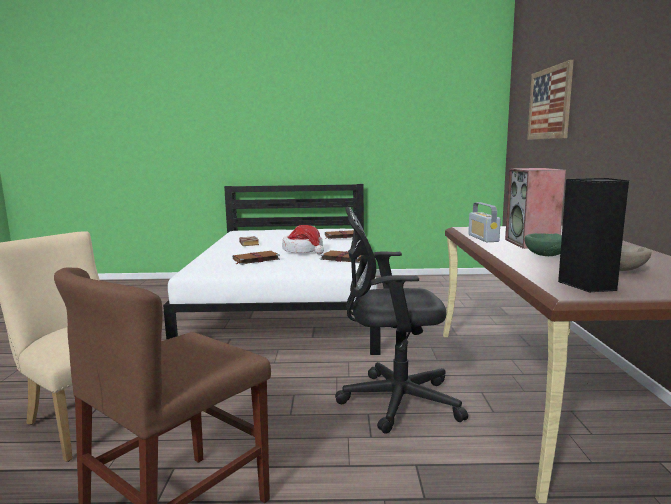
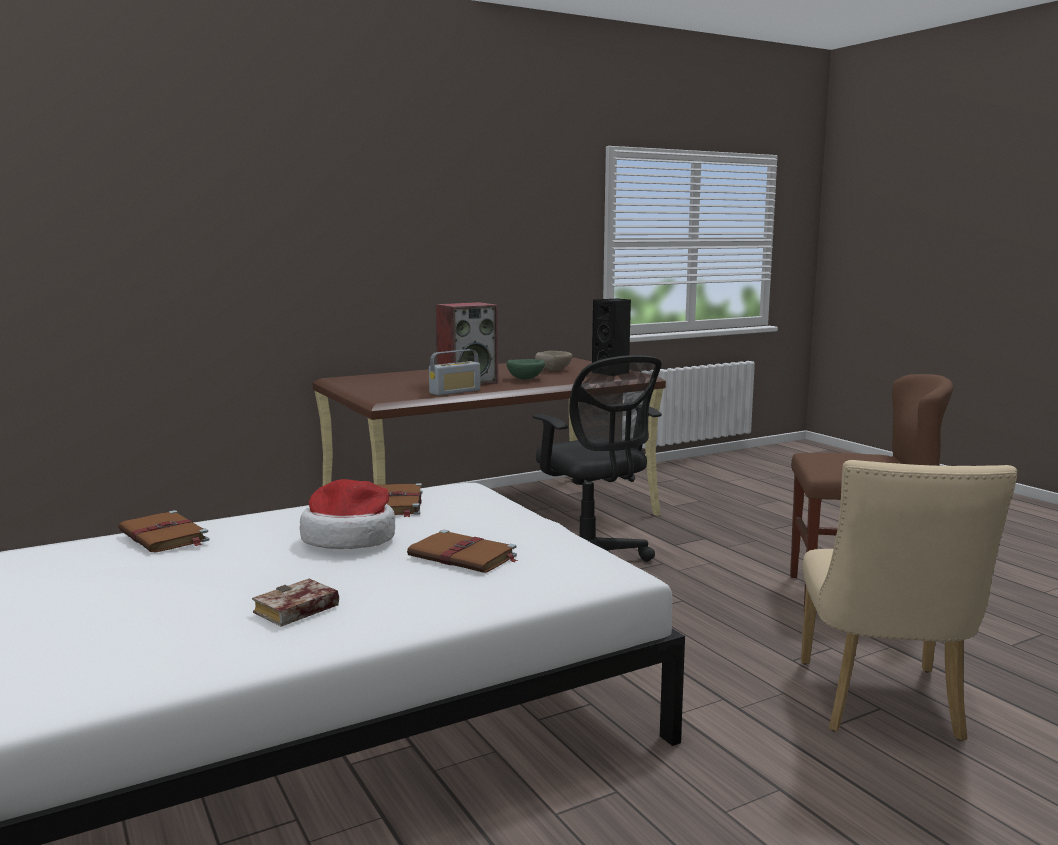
camera: 120 degrees left, 0 degrees up
picture [527,60,574,140] -> none

